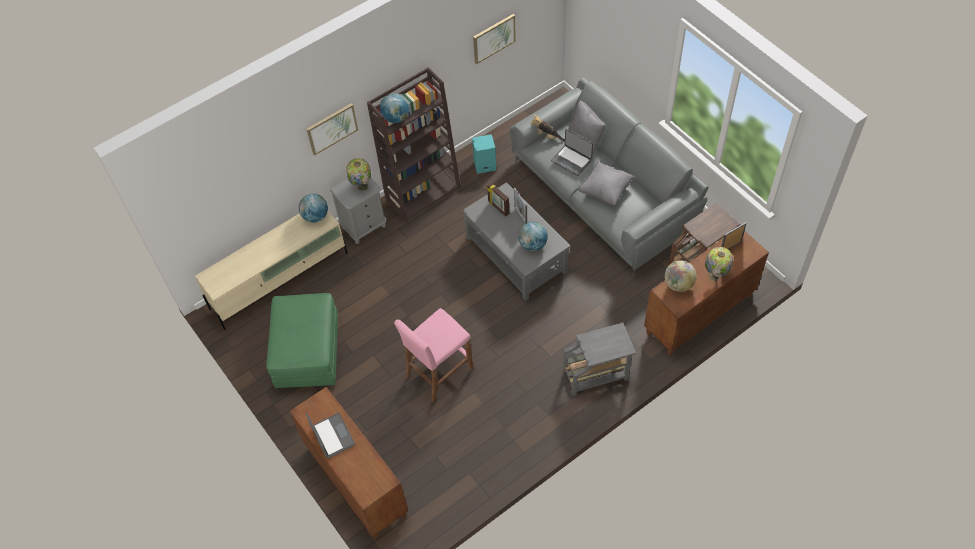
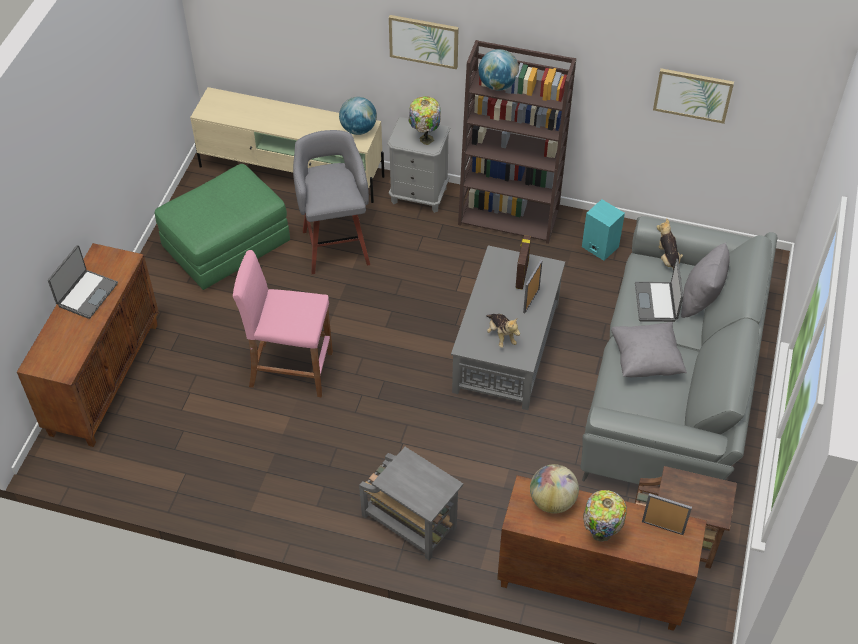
camera: 50 degrees right, 5 degrees down
globe [518,222,548,251] -> plush toy [486,314,520,348]
none -> grey stool [293,130,370,274]

